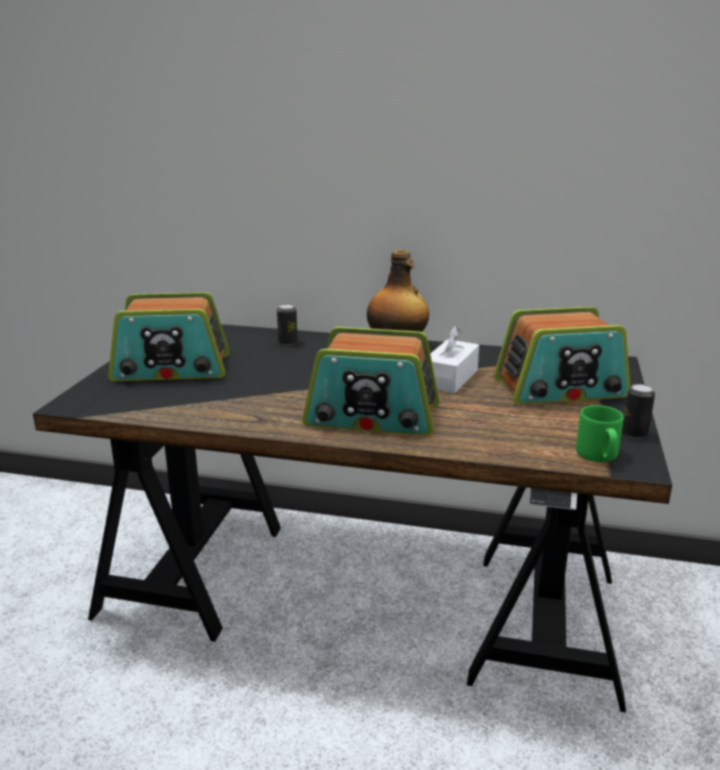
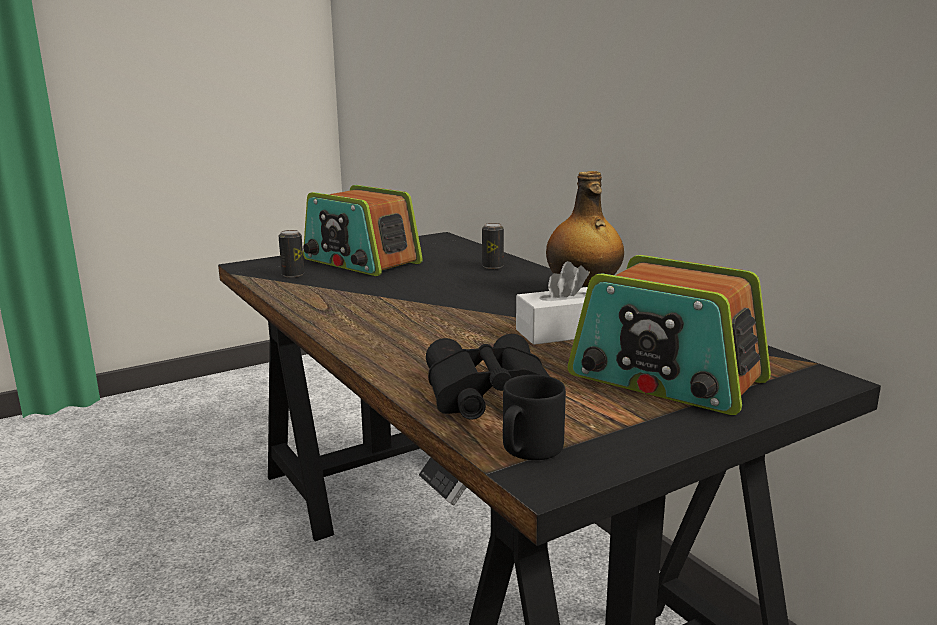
camera: 45 degrees right, 5 degrees down
radio [302,327,439,436] -> none
green mug [576,405,624,462] -> black mug [503,375,566,460]
can [622,384,655,439] -> can moved to [279,230,304,278]
none -> black binoculars [426,334,550,420]

